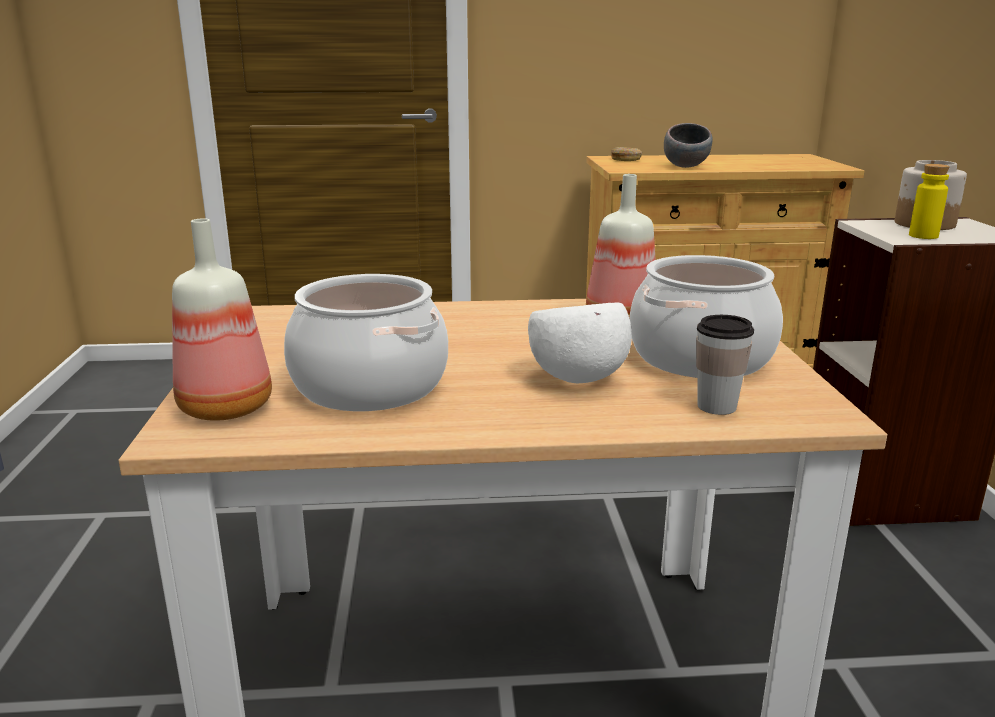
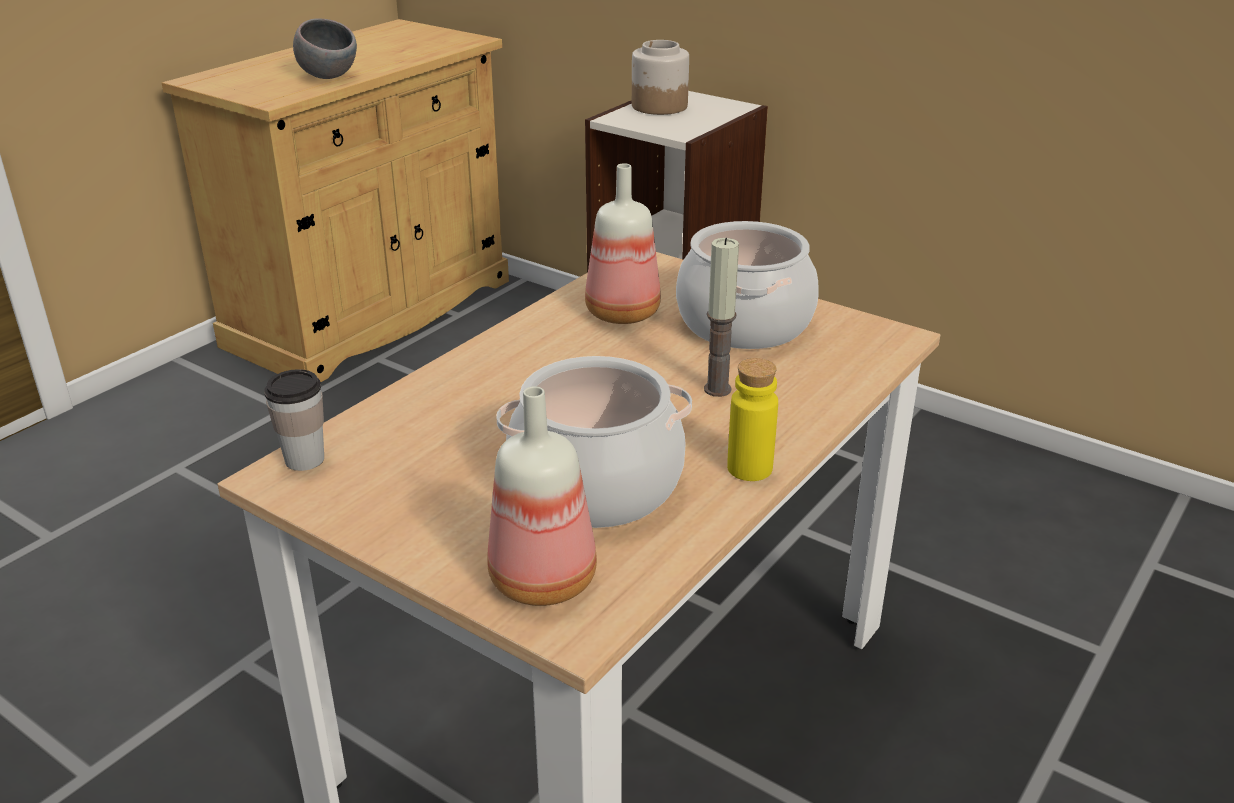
camera: 50 degrees left, 10 degrees up
white bowl [528,302,632,383] -> candle [704,238,739,397]
donut [611,147,642,161] -> none
cup [696,315,754,415] -> cup moved to [264,369,324,471]
yellow bottle [909,164,950,239] -> yellow bottle moved to [727,358,778,481]

